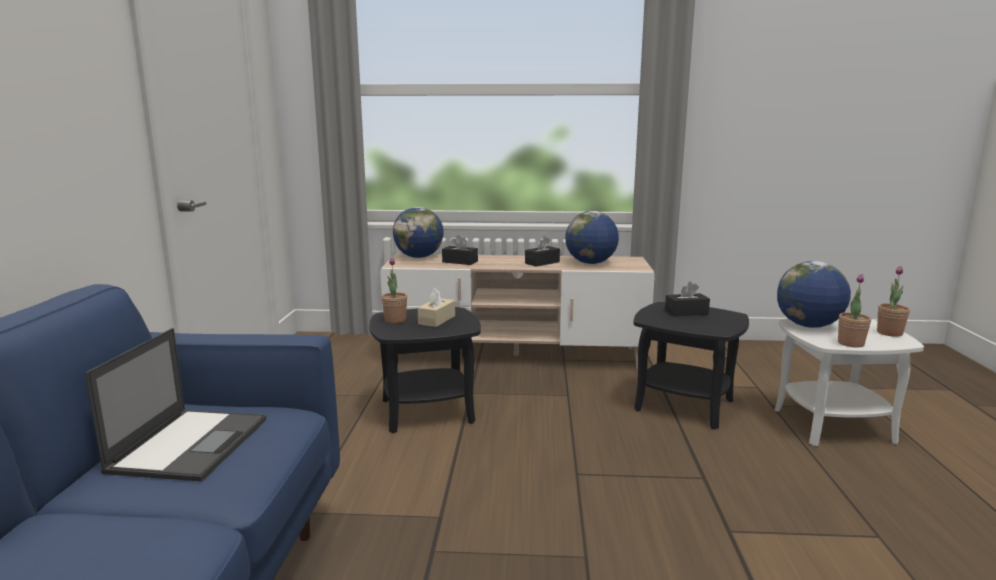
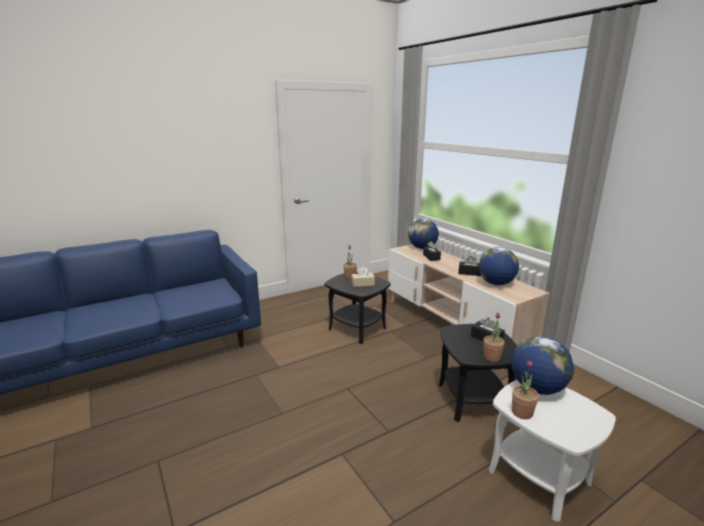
camera: 55 degrees right, 5 degrees up
laptop [85,328,266,482] -> none
potted plant [877,266,910,337] -> potted plant moved to [483,313,505,362]

